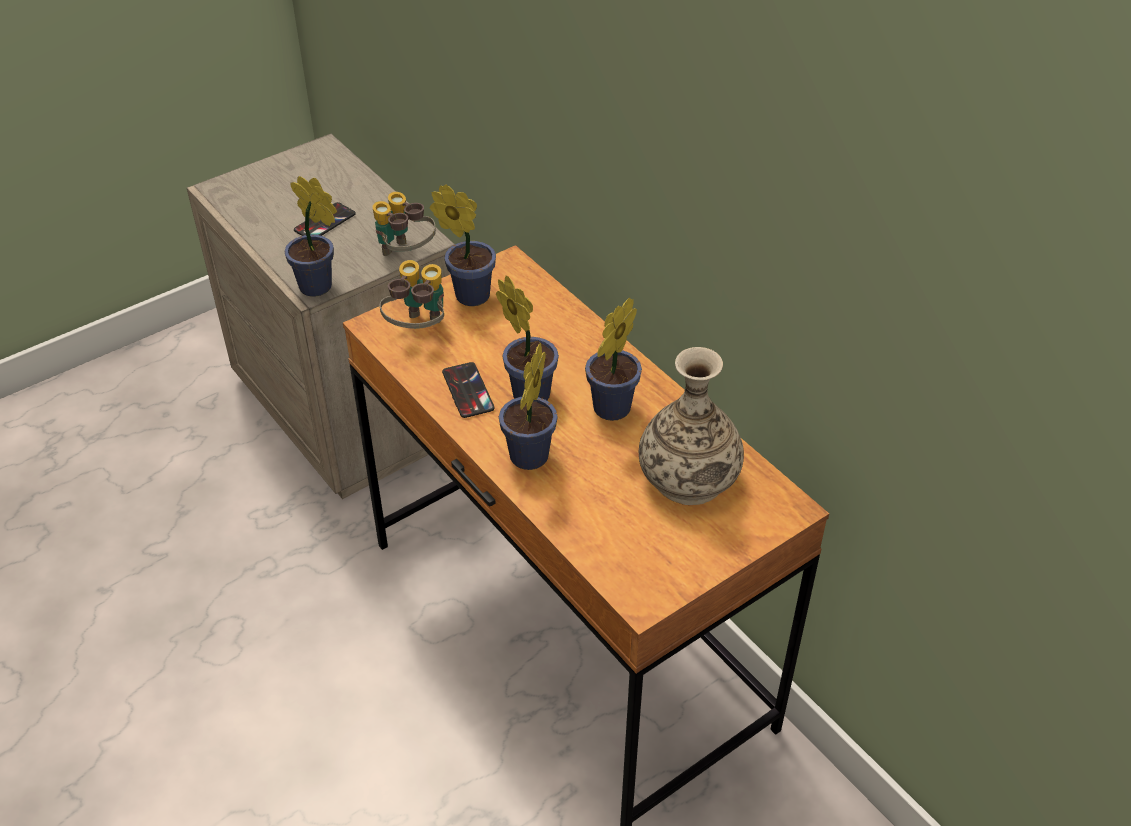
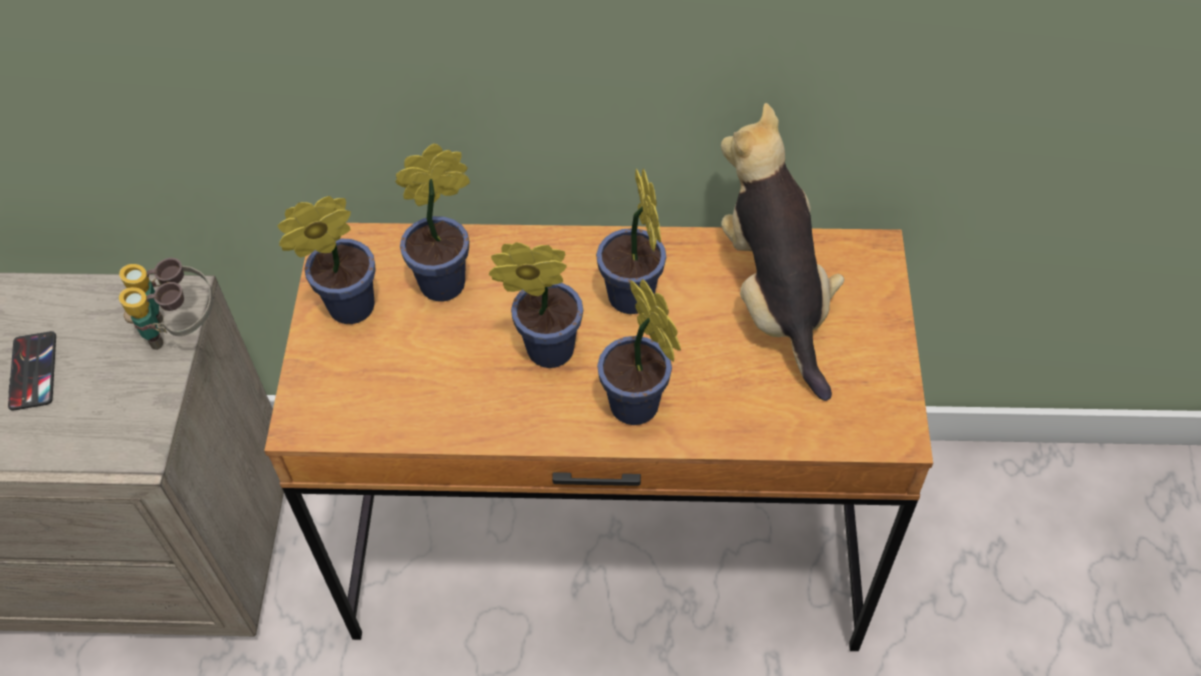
camera: 50 degrees left, 10 degrees up
potted plant [284,176,337,297] -> potted plant moved to [395,143,470,302]
binoculars [380,260,444,329] -> none
phone [442,362,495,418] -> none
vase [639,347,744,505] -> plush toy [721,103,844,401]

